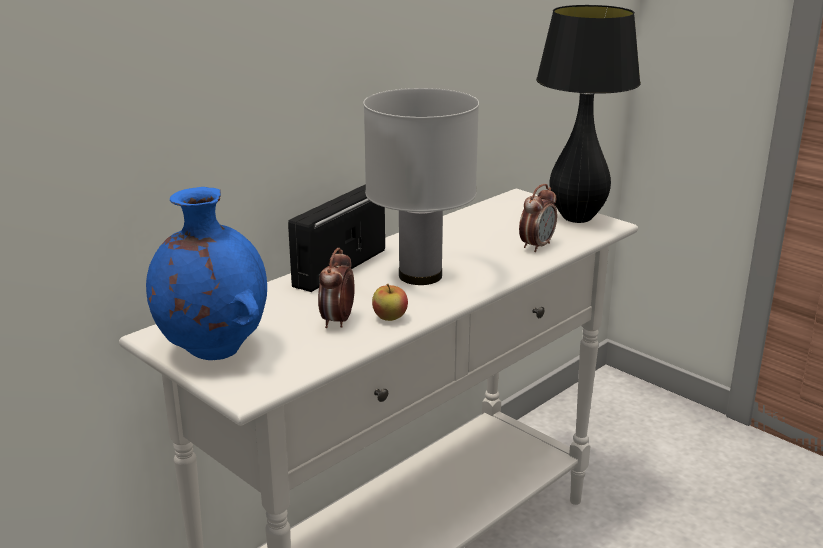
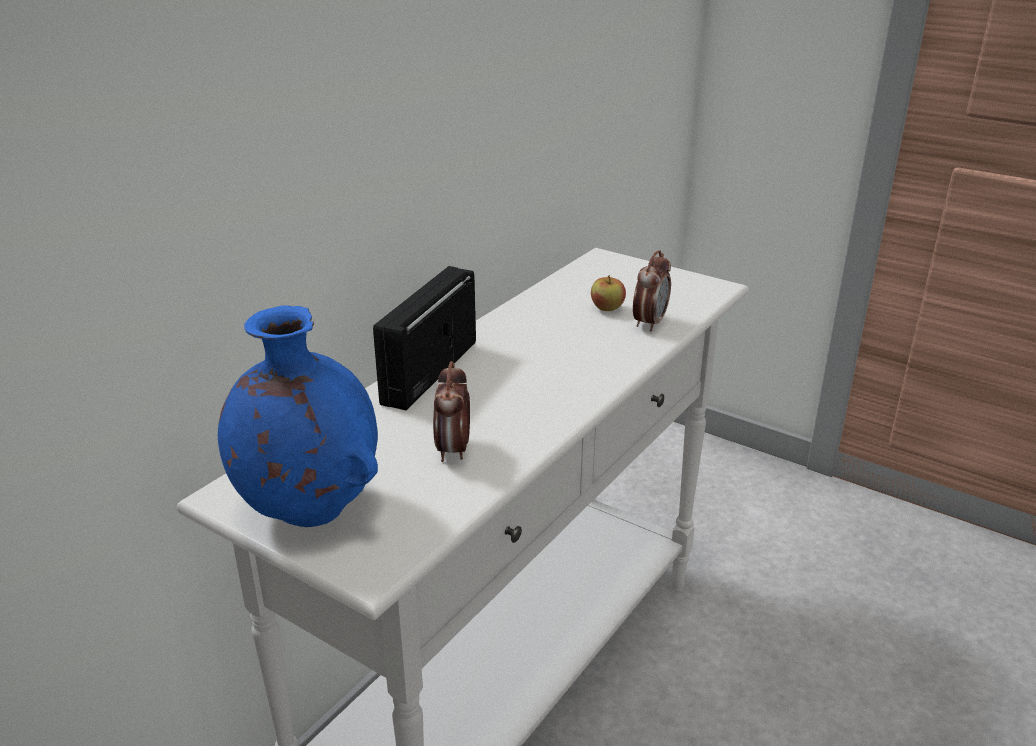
camera: 10 degrees left, 5 degrees up
white table lamp [363,88,479,285] -> none
apple [372,284,408,321] -> apple moved to [591,275,626,311]
black table lamp [536,5,641,223] -> none

